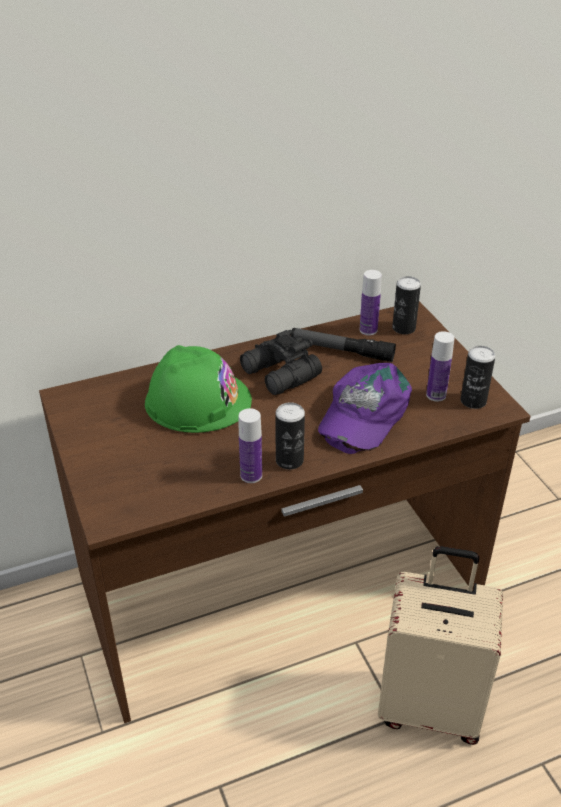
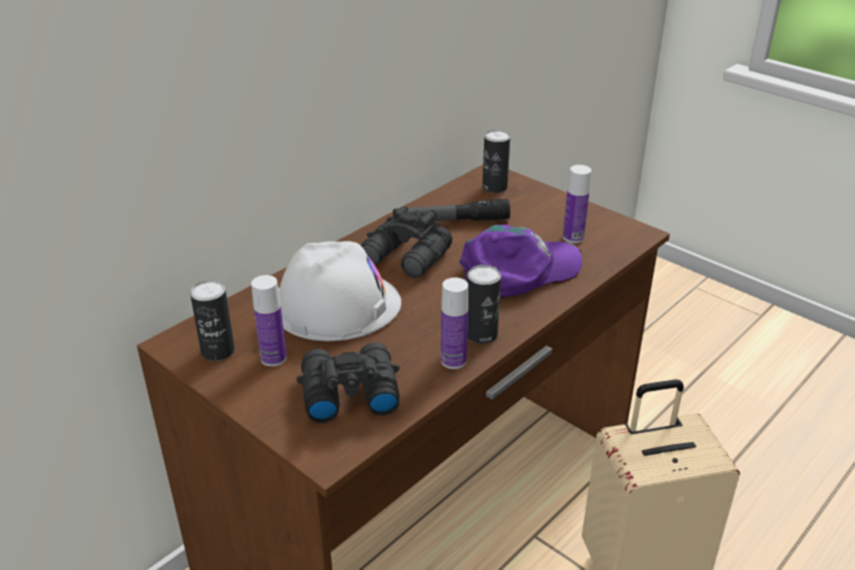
camera: 25 degrees left, 5 degrees down
green hard hat [145,345,252,433] -> white hard hat [278,241,401,341]
purple cap [318,363,412,454] -> purple cap turned 120 degrees counterclockwise [459,225,582,299]
bottle [360,270,382,335] -> bottle moved to [251,275,287,367]
can [460,346,495,409] -> can moved to [190,280,235,361]
none -> black binoculars [296,342,400,423]

